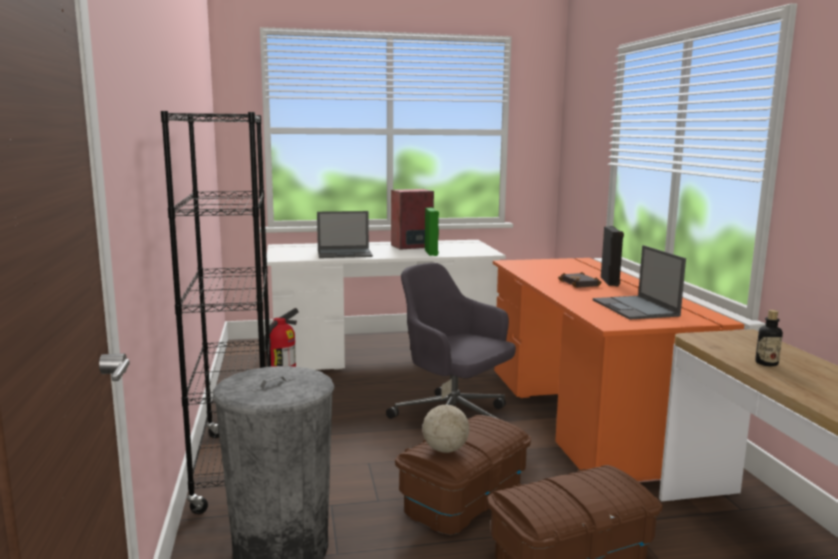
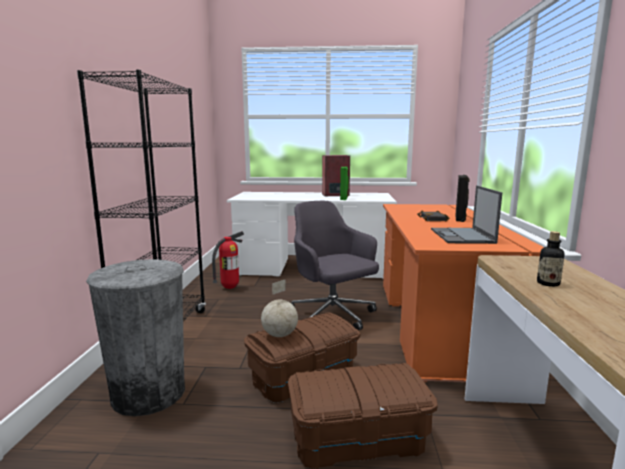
camera: 15 degrees right, 0 degrees up
laptop [317,211,373,258] -> none

